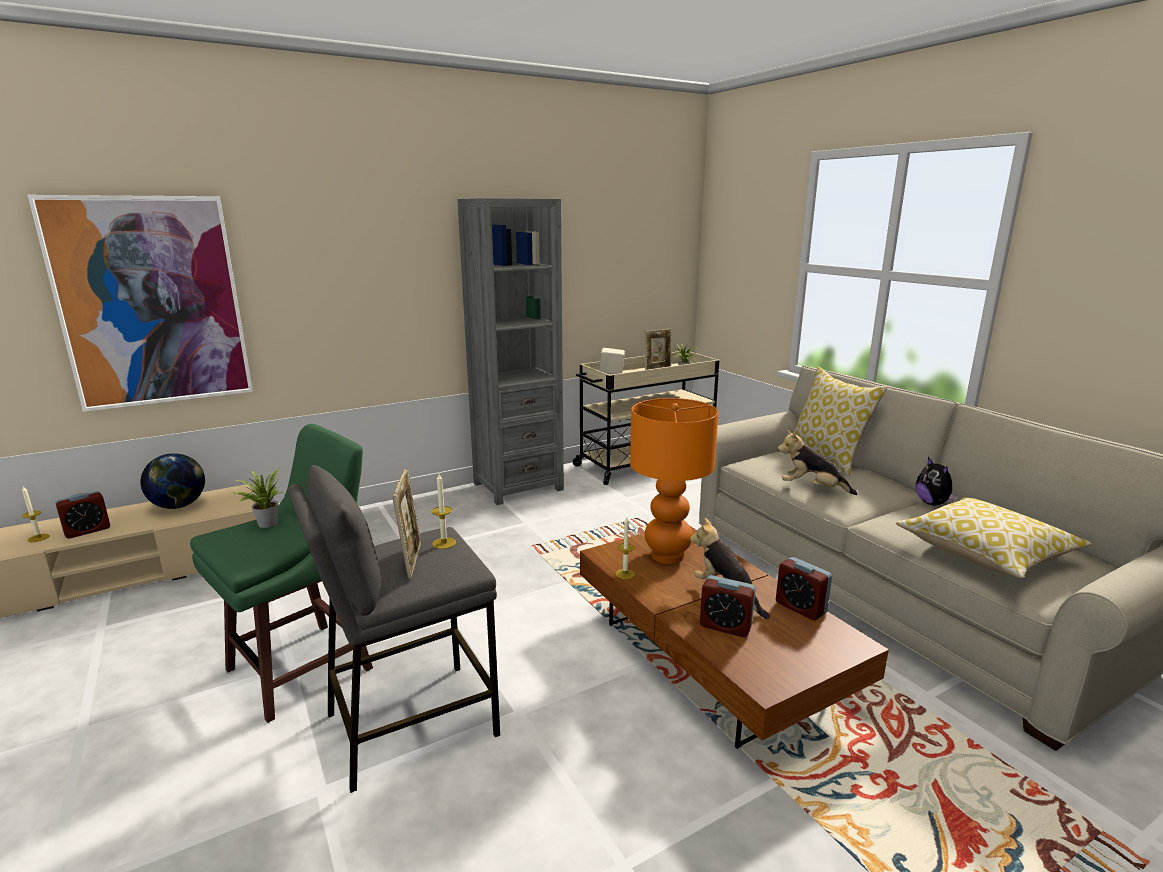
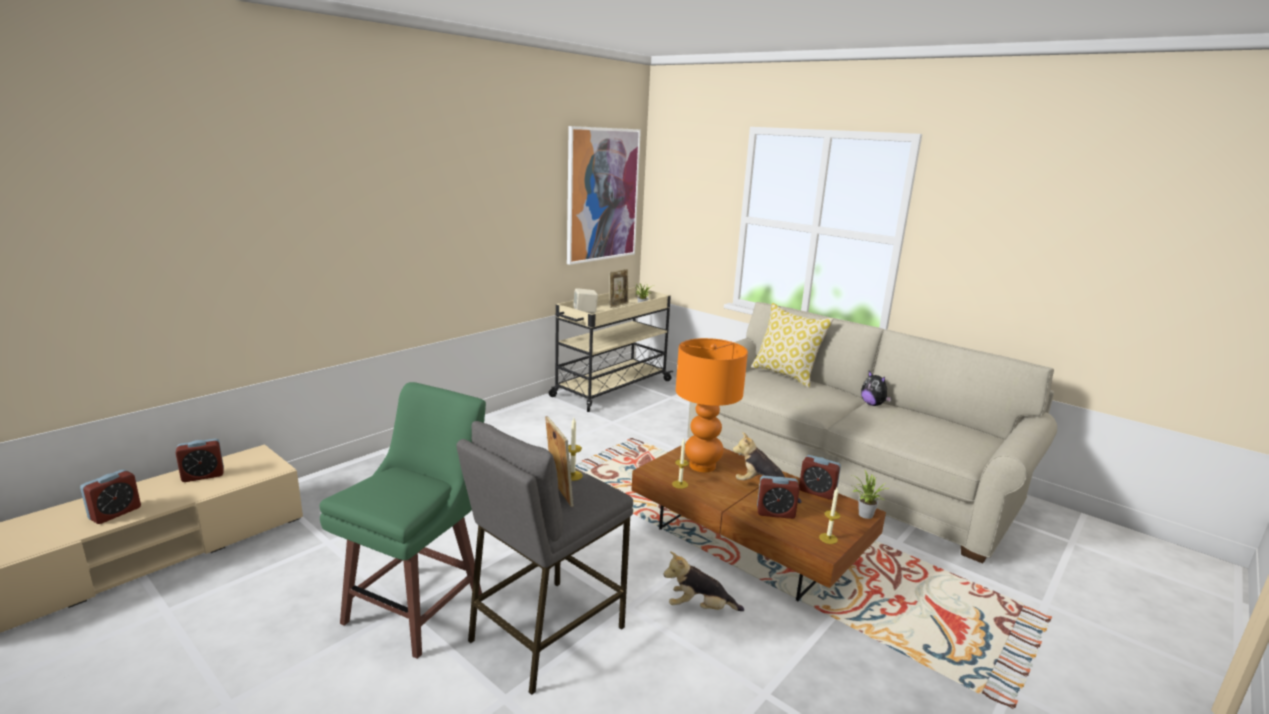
camera: 20 degrees left, 0 degrees up
candle [22,486,50,542] -> candle moved to [819,488,840,544]
picture [28,195,253,412] -> picture moved to [567,126,641,265]
globe [140,453,205,509] -> alarm clock [176,439,224,482]
potted plant [231,468,284,528] -> potted plant moved to [852,471,890,519]
grey bookcase [458,198,564,505] -> none
plush toy [777,429,857,495] -> plush toy moved to [663,551,744,611]
pillow [896,497,1091,578] -> none

